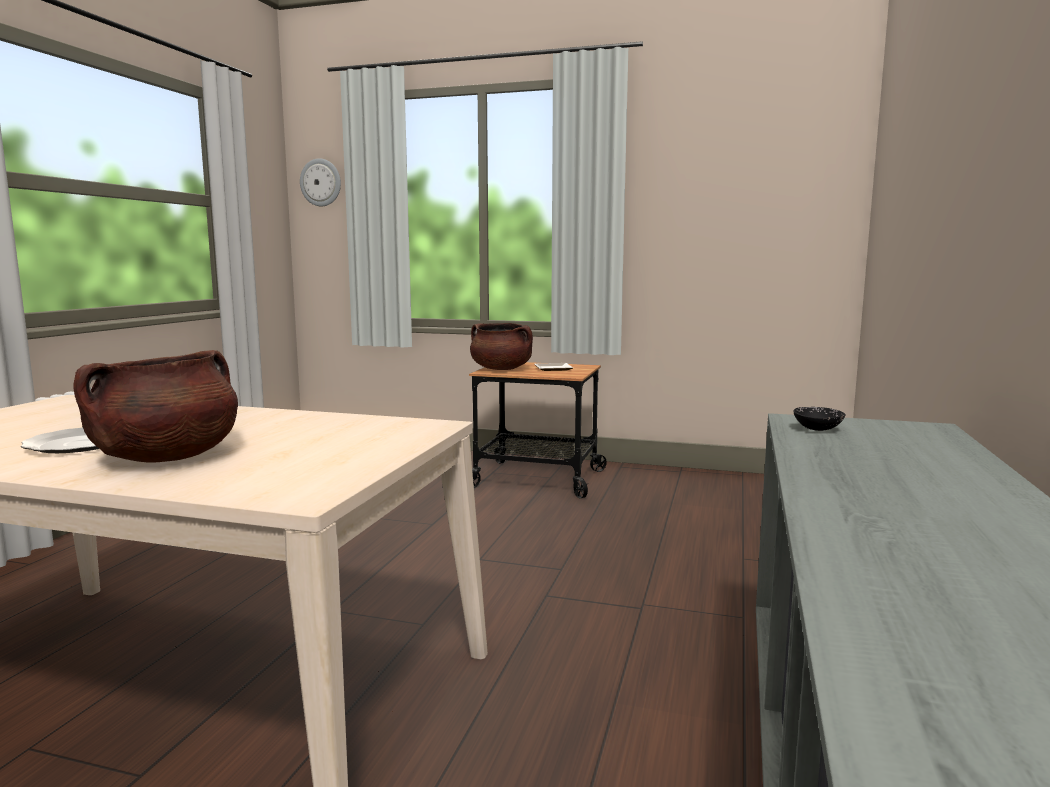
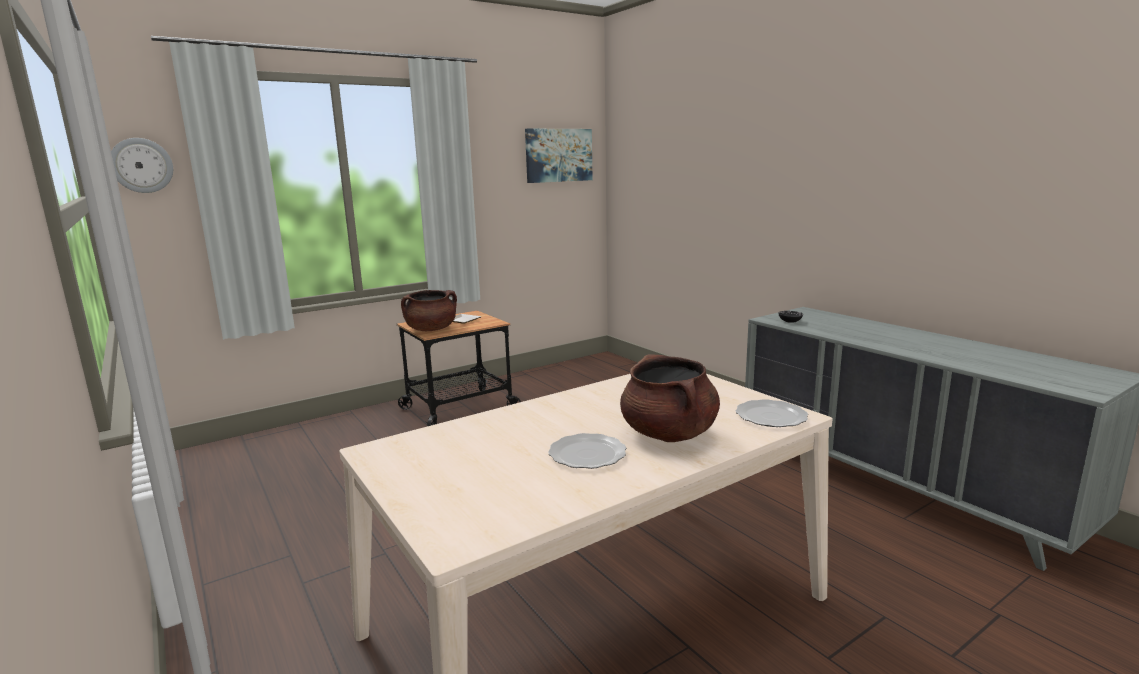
camera: 50 degrees left, 5 degrees up
none -> picture [525,129,593,183]
none -> plate [736,399,808,427]

